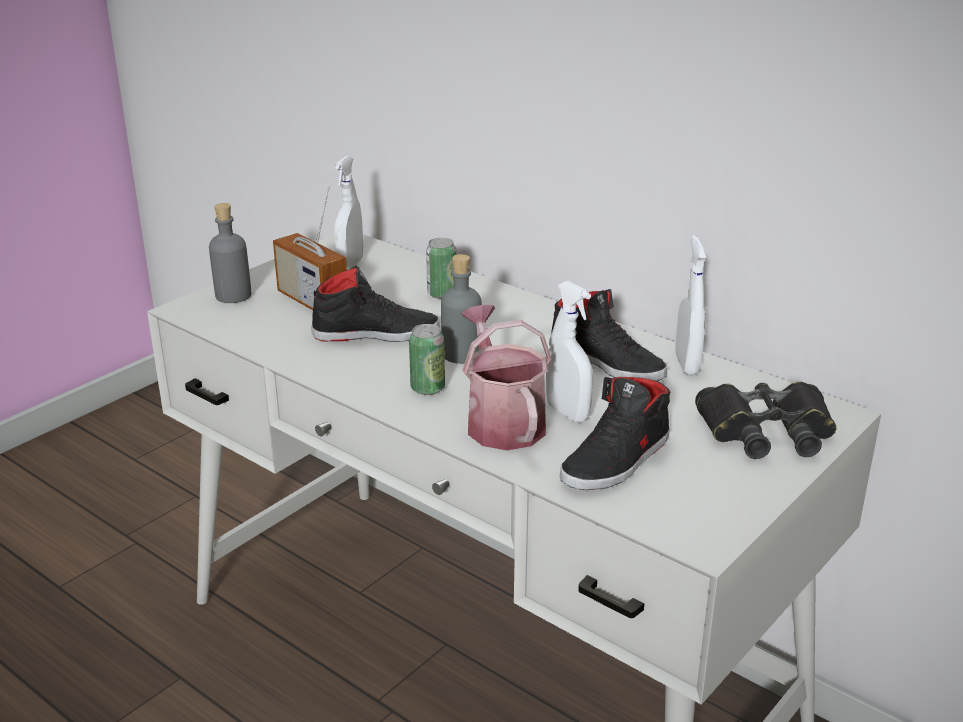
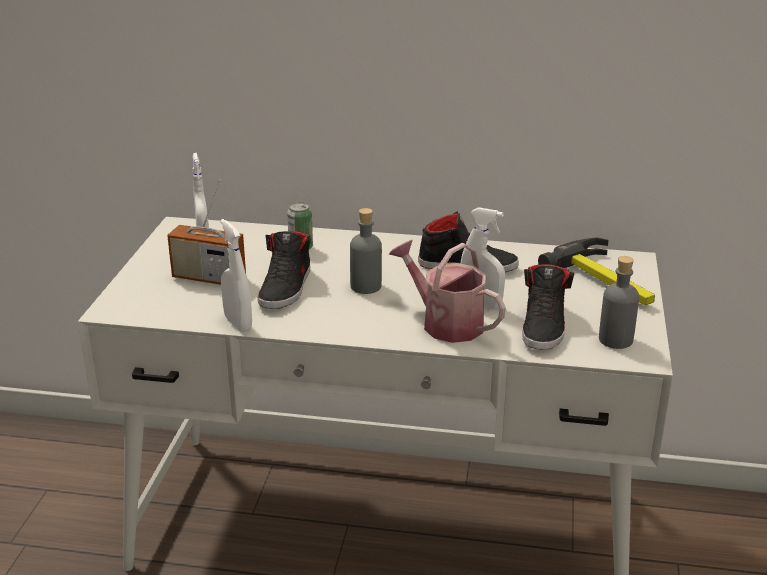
camera: 30 degrees left, 0 degrees up
grey bottle [209,203,252,303] -> grey bottle moved to [599,256,639,349]
black shoe [311,266,440,342] -> black shoe turned 135 degrees clockwise [258,231,311,309]
can [409,324,445,395] -> none
white spray bottle [675,235,706,375] -> white spray bottle moved to [220,219,252,332]
black binoculars [695,381,837,459] -> hammer [538,237,655,306]

